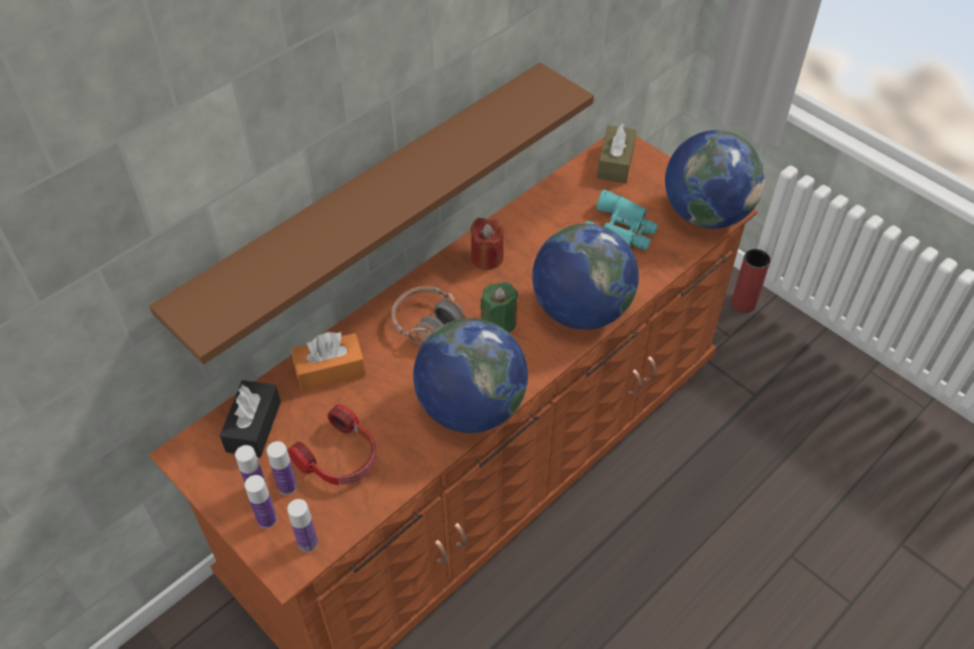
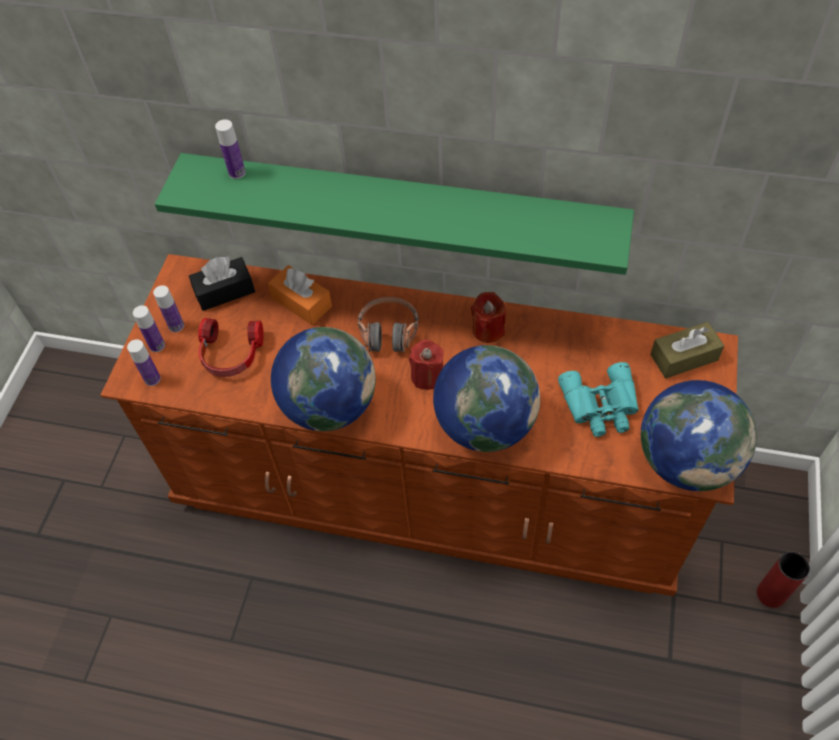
camera: 60 degrees right, 5 degrees up
brown shelf [149,62,594,365] -> green shelf [155,153,634,275]
bottle [267,441,297,495] -> bottle moved to [215,119,246,179]
green candle [480,282,518,333] -> red candle [409,340,444,390]

